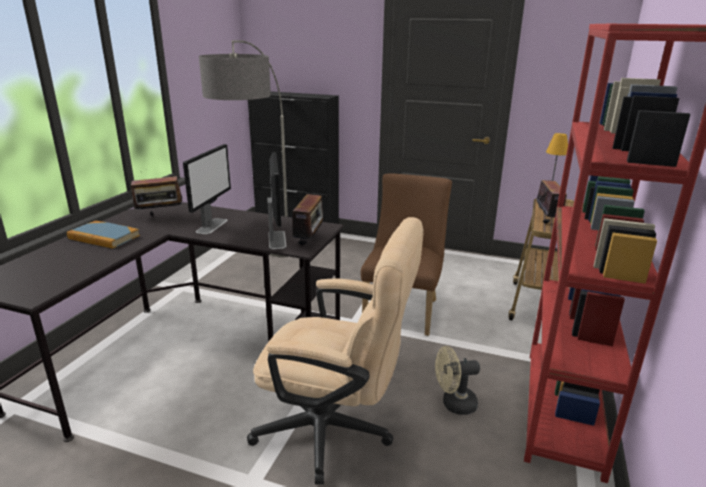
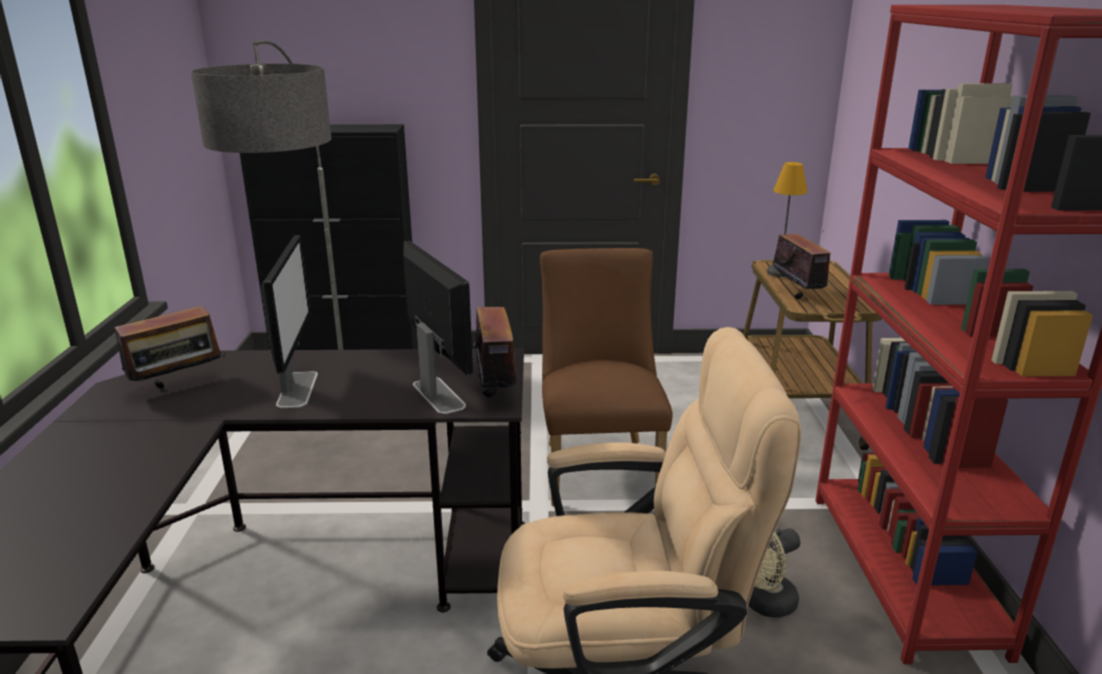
camera: 20 degrees left, 0 degrees up
book [67,221,140,249] -> none

